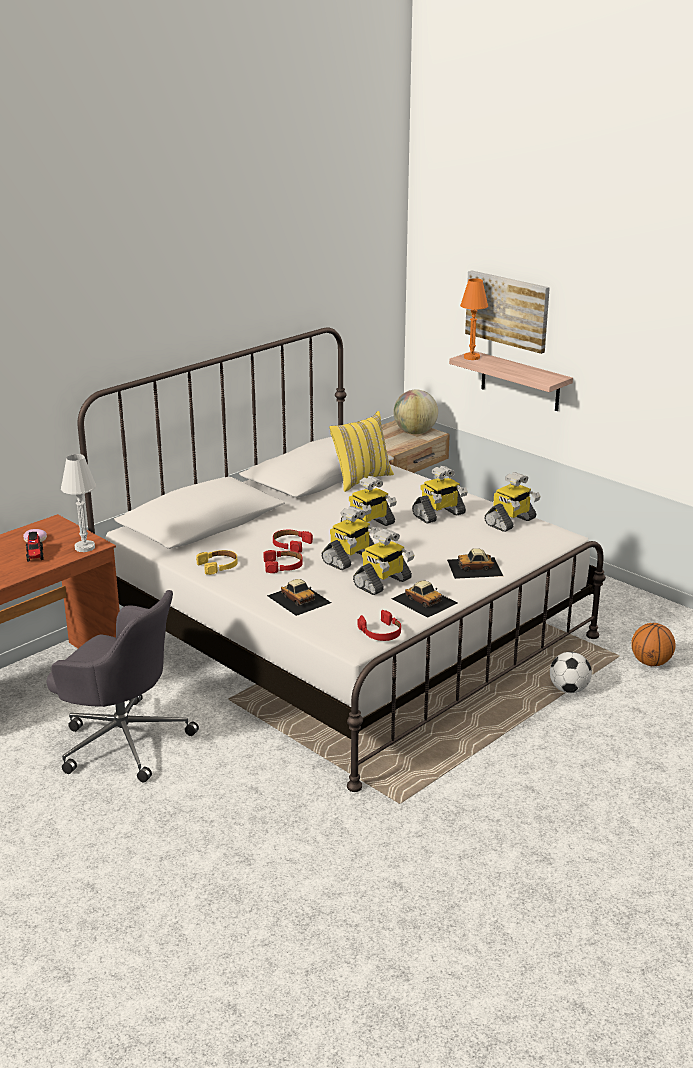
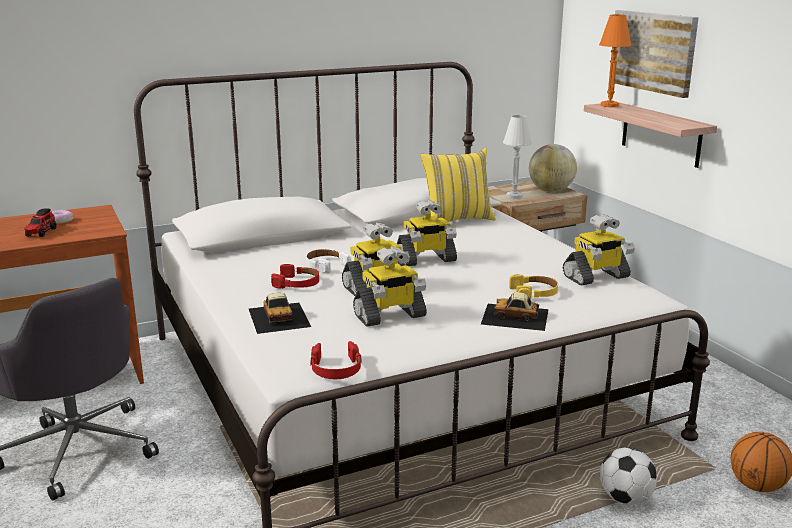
camera: 20 degrees right, 5 degrees down
white table lamp [61,454,96,552] -> white table lamp moved to [503,115,532,199]
yellow headphones [196,550,238,575] -> yellow headphones moved to [509,274,558,299]
red headphones [273,530,313,553] -> white headphones [306,249,351,274]
toy car [392,581,457,618] -> none
toy robot [412,466,468,524] -> none

